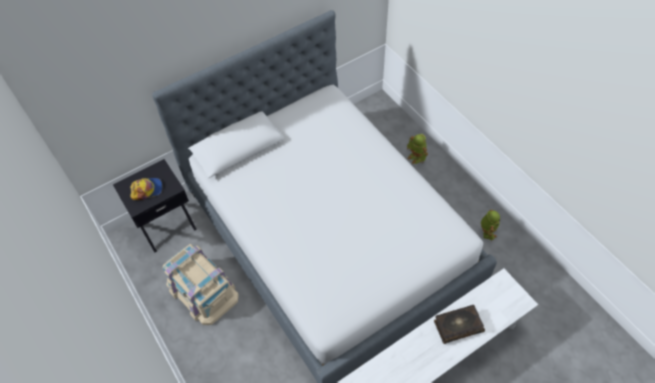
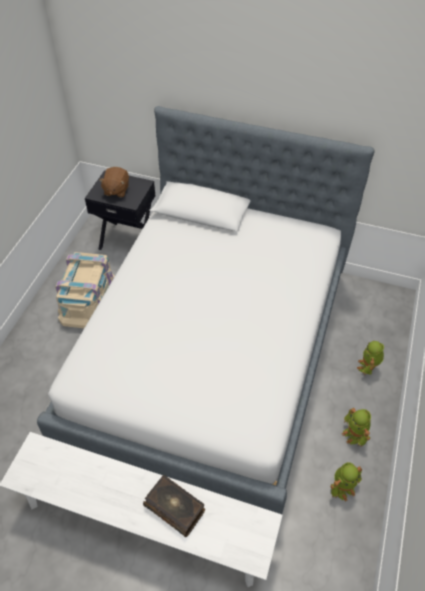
camera: 50 degrees right, 5 degrees down
cap [130,178,163,200] -> brown plush toy [99,167,129,197]
none -> toy robot [342,408,371,447]

